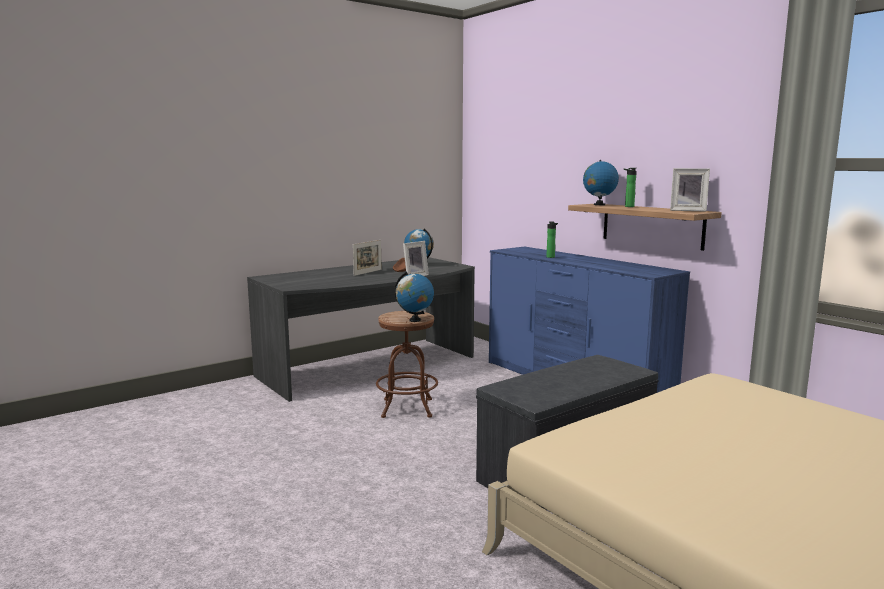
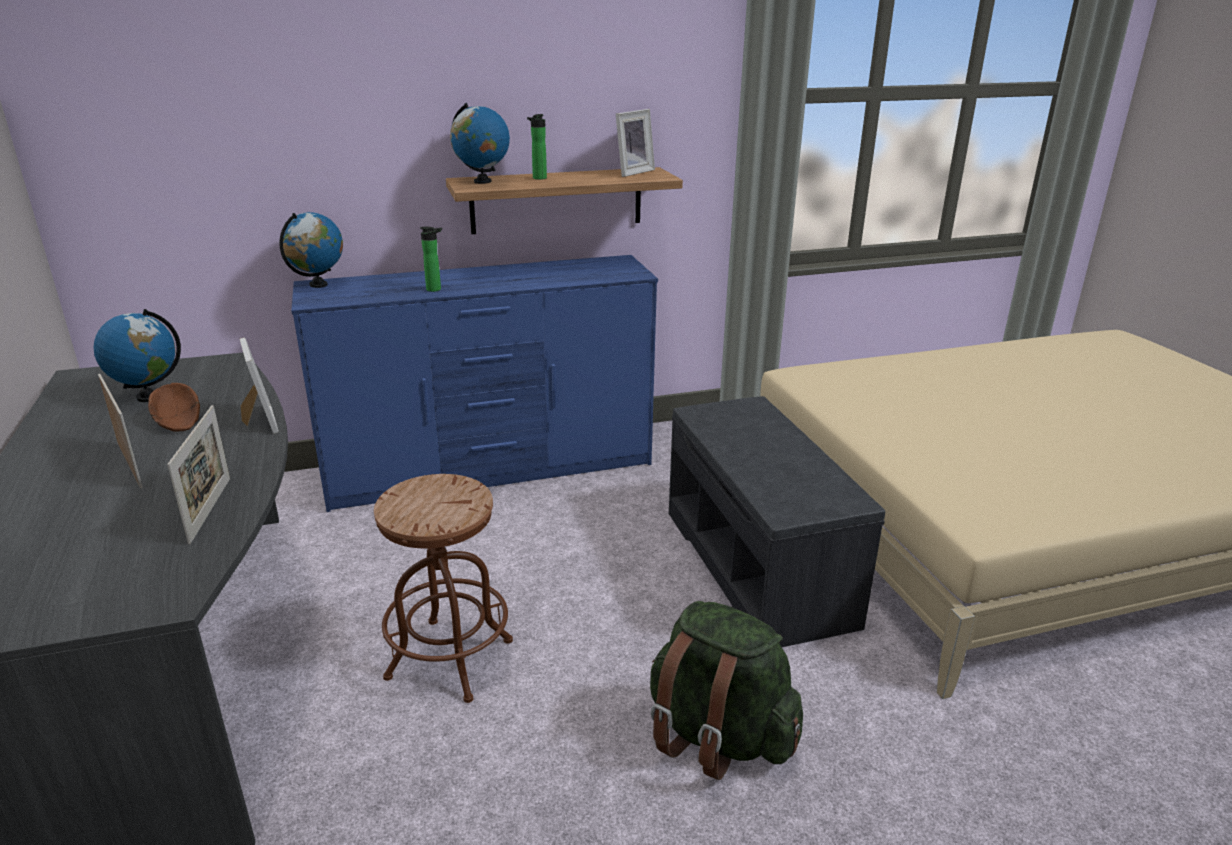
camera: 70 degrees left, 15 degrees up
globe [395,272,434,322] -> globe moved to [280,212,343,288]
none -> picture frame [167,405,230,544]
none -> green backpack [650,601,803,780]

